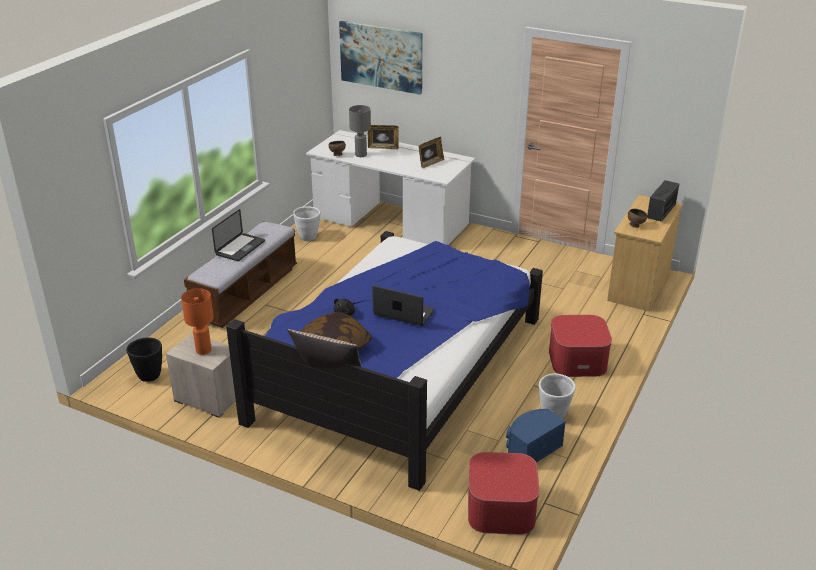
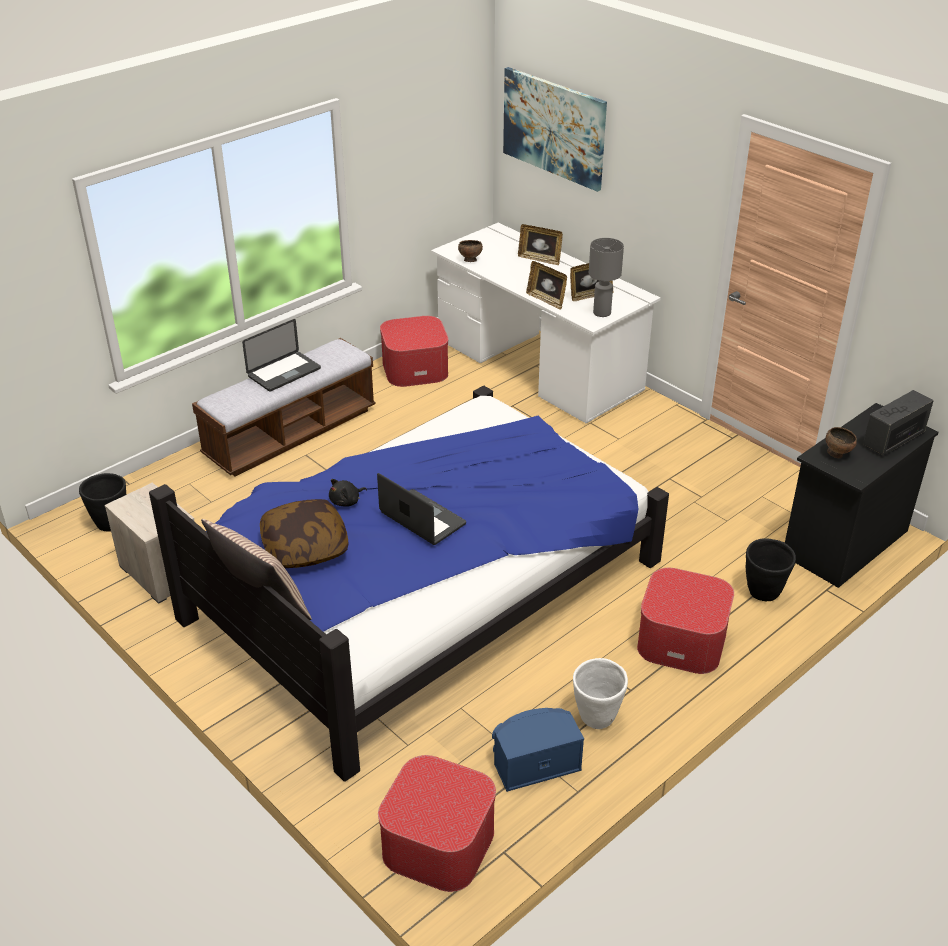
camera: 20 degrees right, 5 degrees up
orange table lamp [181,288,214,355] -> none
white planter [293,206,320,241] -> ottoman [380,316,448,387]
grey table lamp [349,105,371,157] -> grey table lamp moved to [589,238,624,317]
beige dresser [607,195,683,312] -> black dresser [785,403,939,588]
none -> picture frame [526,261,567,310]
none -> black planter [746,538,796,601]

